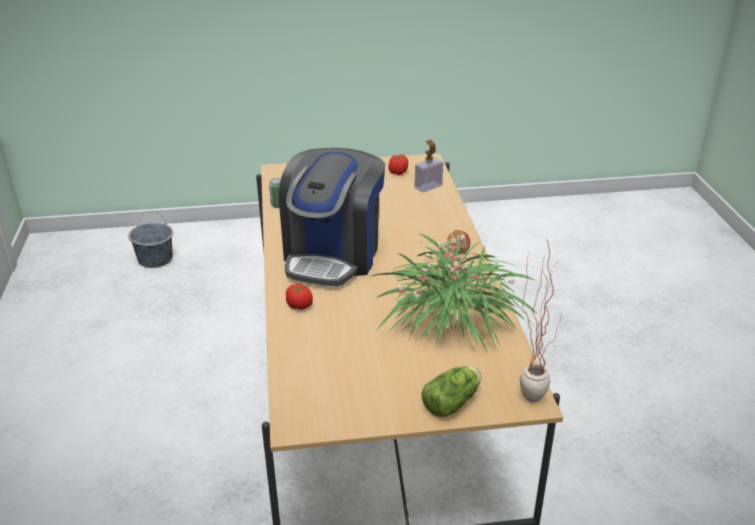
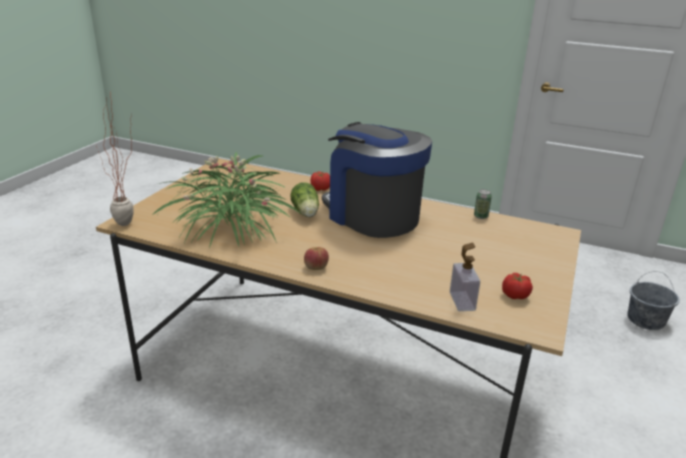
camera: 120 degrees right, 5 degrees down
lettuce [422,366,481,417] -> lettuce moved to [291,182,319,217]

